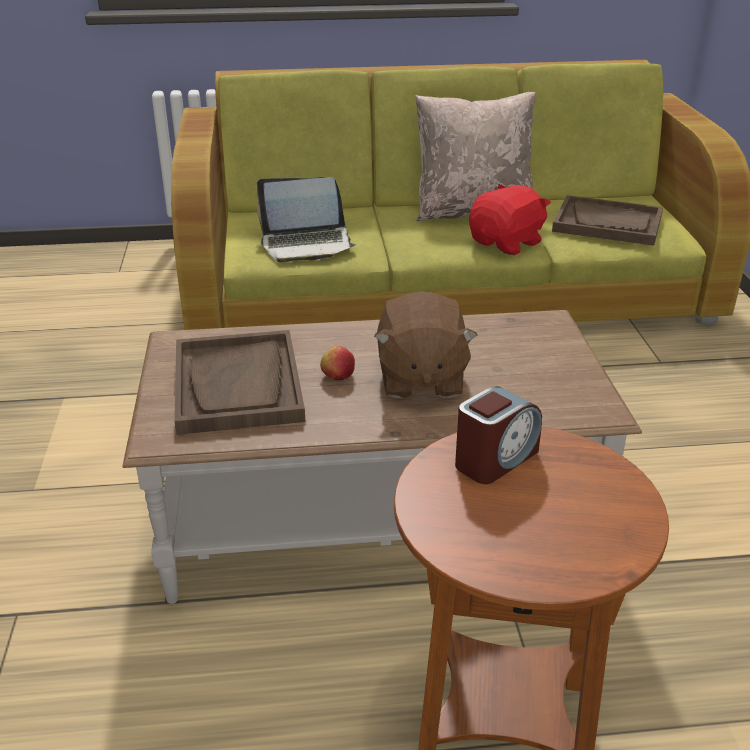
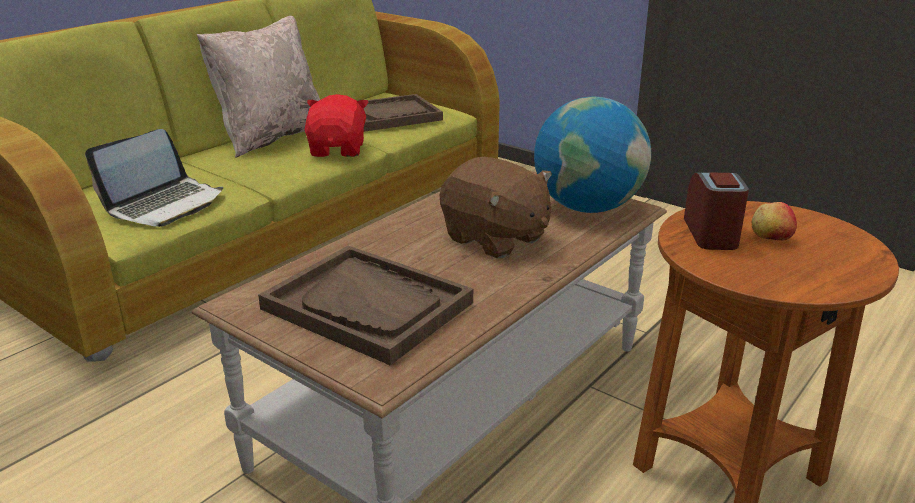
camera: 45 degrees left, 5 degrees down
apple [320,345,355,380] -> apple moved to [752,202,797,241]
none -> globe [534,96,651,213]

